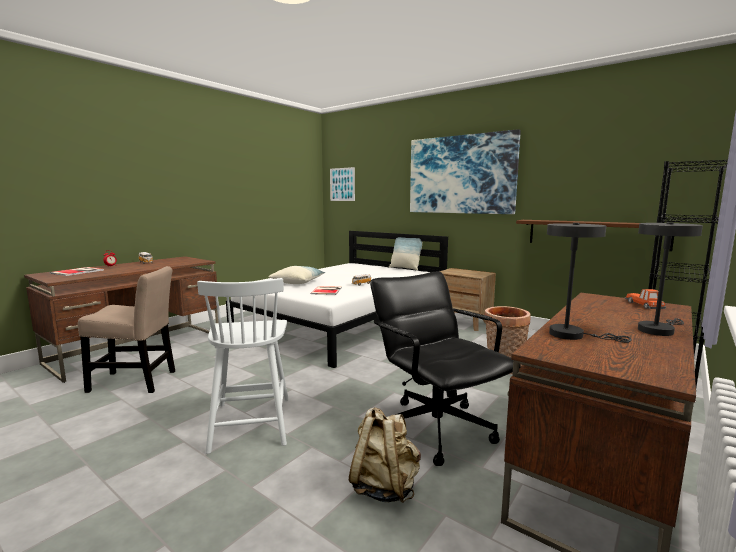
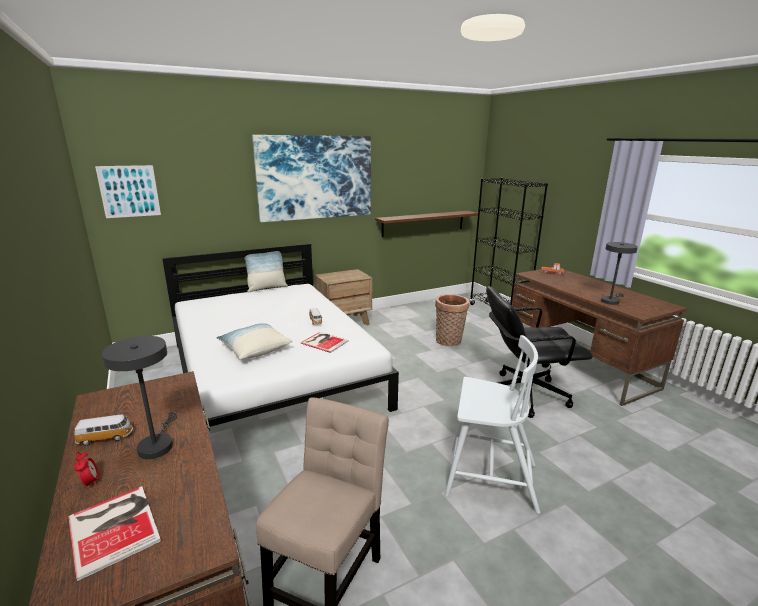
camera: 65 degrees left, 10 degrees up
beige backpack [349,407,421,503] -> none
grey table lamp [638,222,703,336] -> grey table lamp moved to [102,336,178,459]

